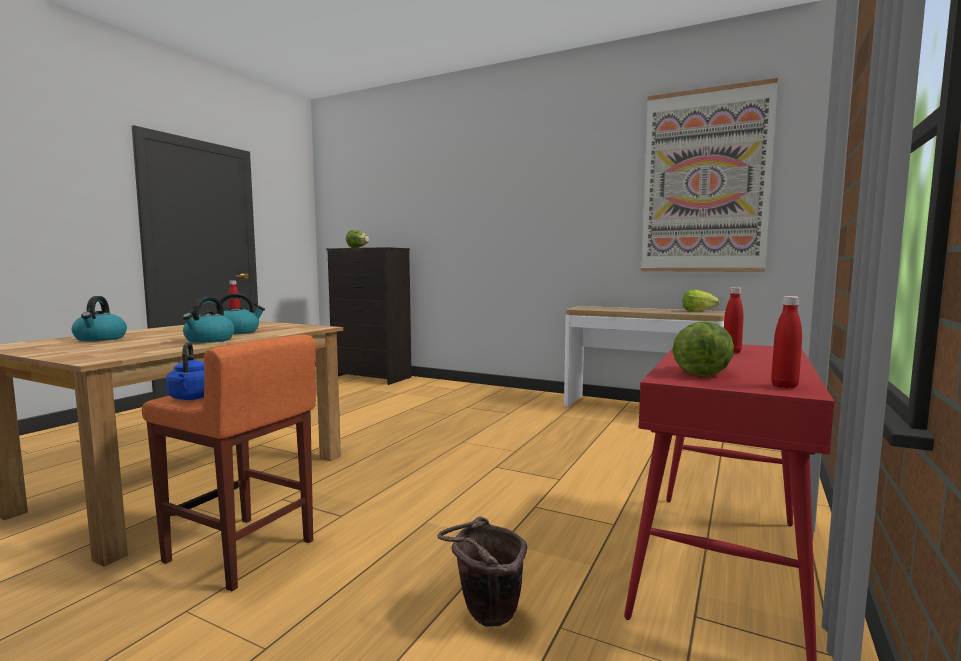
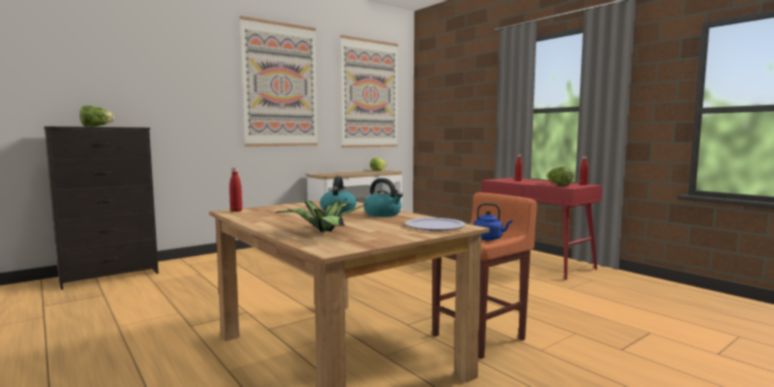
camera: 65 degrees left, 0 degrees up
kettle [72,296,127,341] -> potted plant [275,198,366,233]
brown bucket [437,516,527,627] -> none
none -> picture [240,16,318,147]
none -> plate [405,218,466,231]

